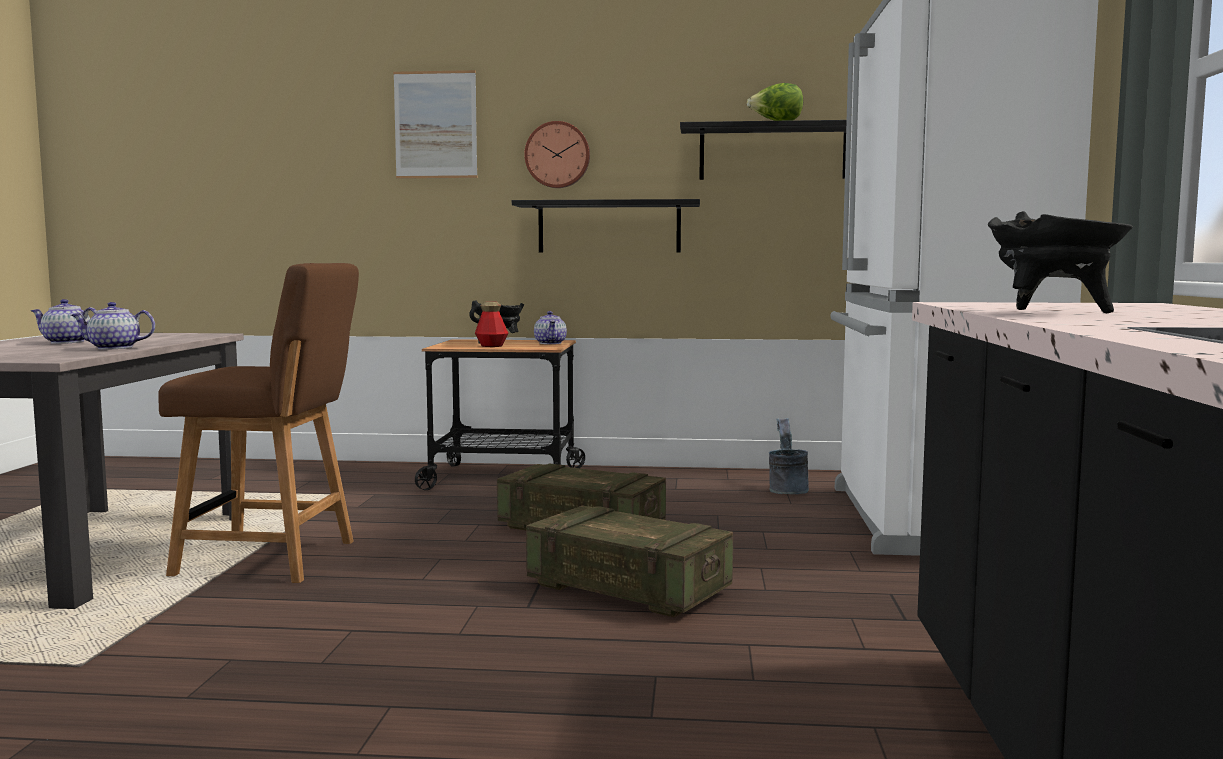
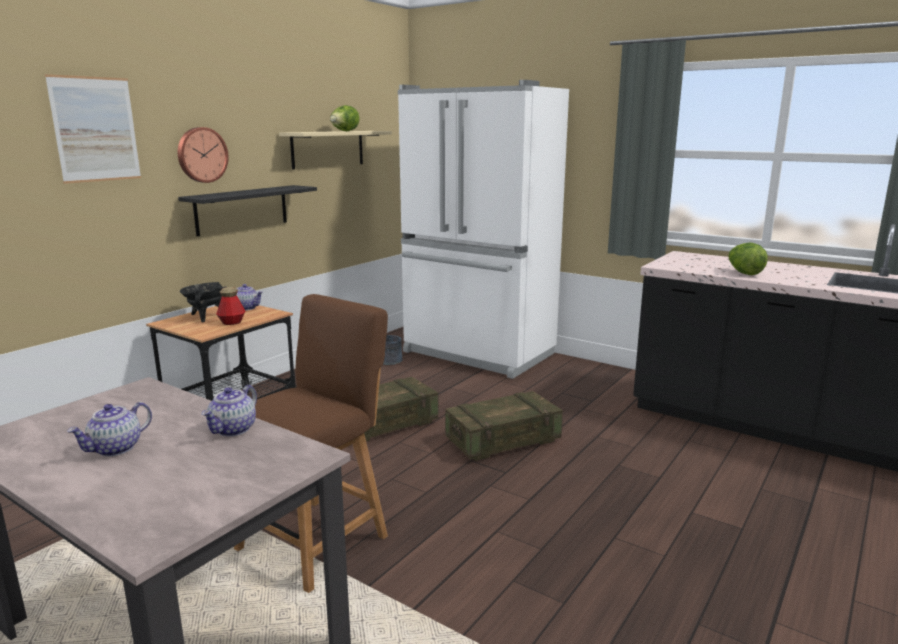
camera: 60 degrees left, 10 degrees up
black shelf [680,120,847,180] -> beige shelf [279,131,392,170]
black cooking pot [988,211,1133,313] -> lettuce [728,243,768,275]

